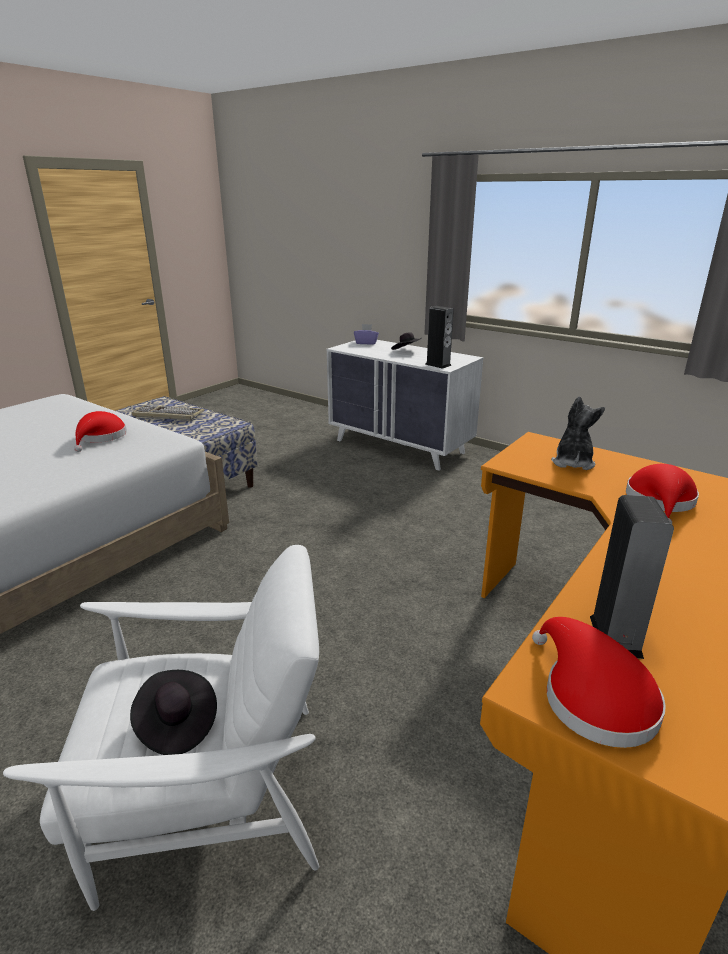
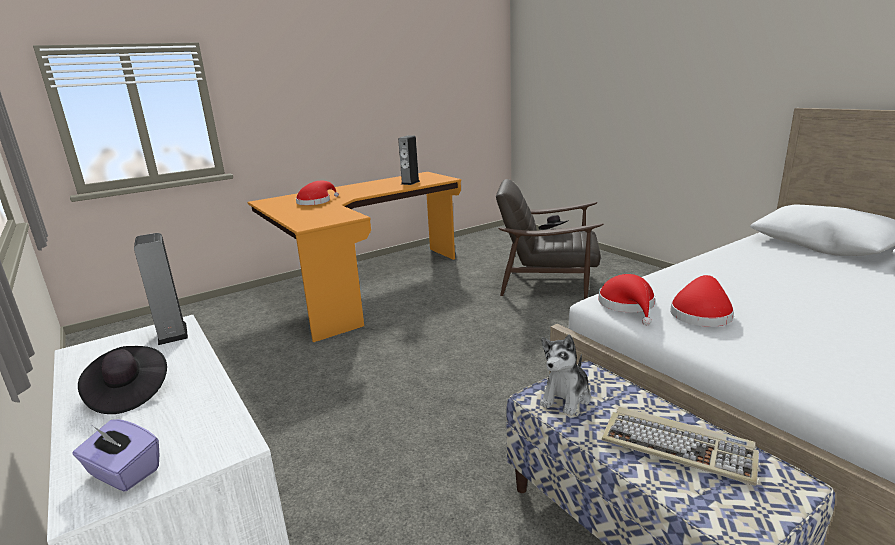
camera: 160 degrees left, 5 degrees down
white armchair [3,545,319,911] -> brown armchair [496,179,603,299]
red hat [532,617,666,748] -> red hat moved to [599,274,655,325]
plush toy [551,396,605,470] -> plush toy moved to [540,334,591,416]

